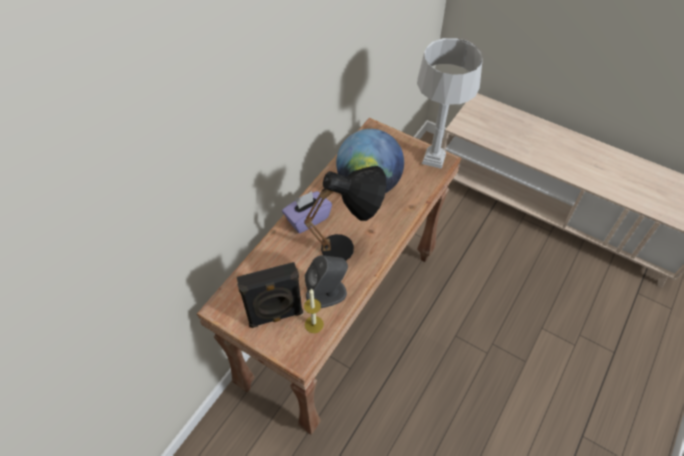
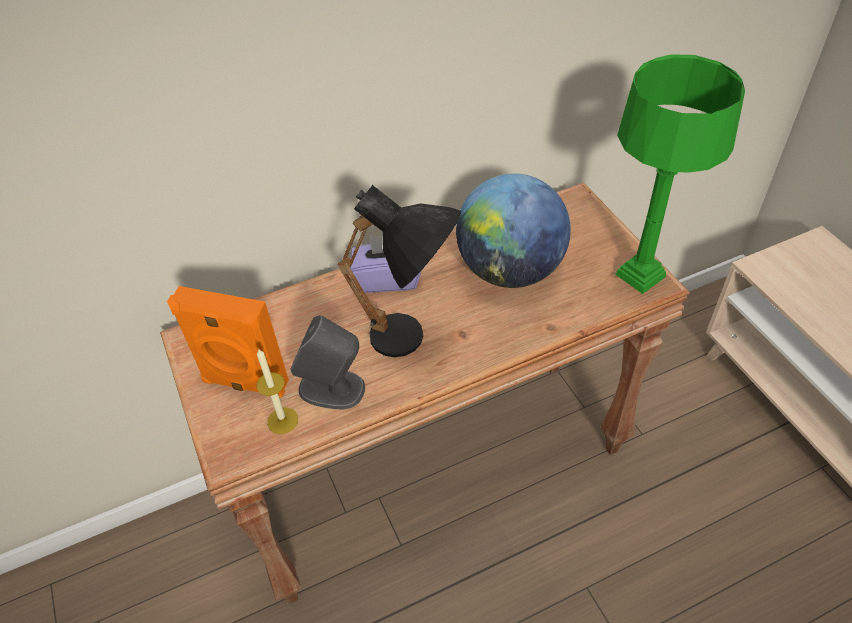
camera: 35 degrees right, 5 degrees down
black speaker [237,262,303,328] -> orange speaker [167,286,289,397]
grey table lamp [417,38,483,169] -> green table lamp [615,54,745,294]

